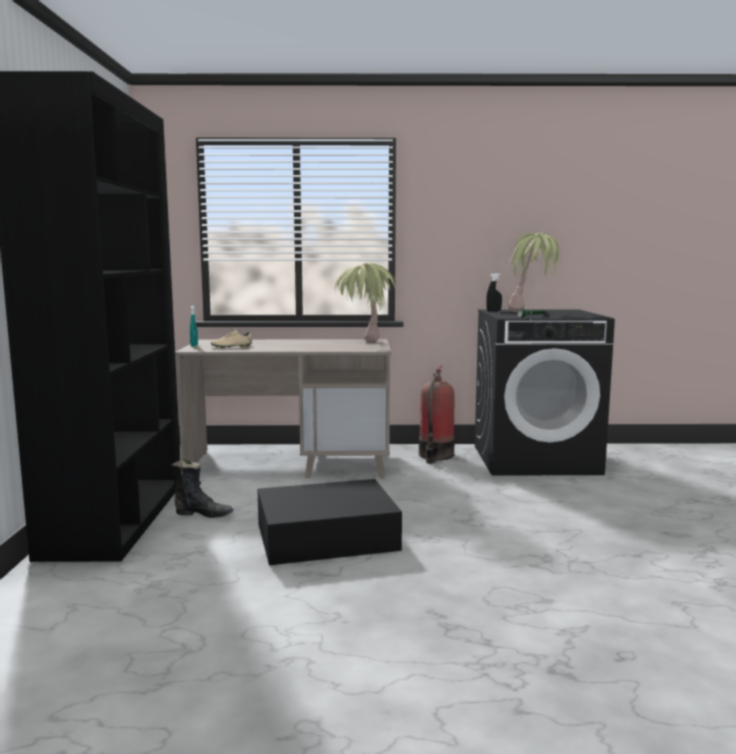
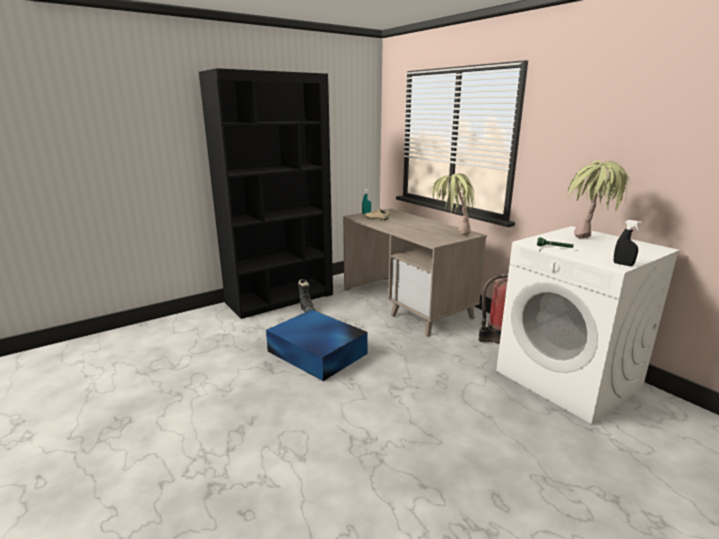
camera: 55 degrees right, 10 degrees up
black storage box [258,479,402,565] -> blue storage box [266,310,368,381]
black washing machine [475,309,615,475] -> white washing machine [496,226,680,424]
black spray bottle [486,273,502,311] -> black spray bottle moved to [614,220,642,266]

